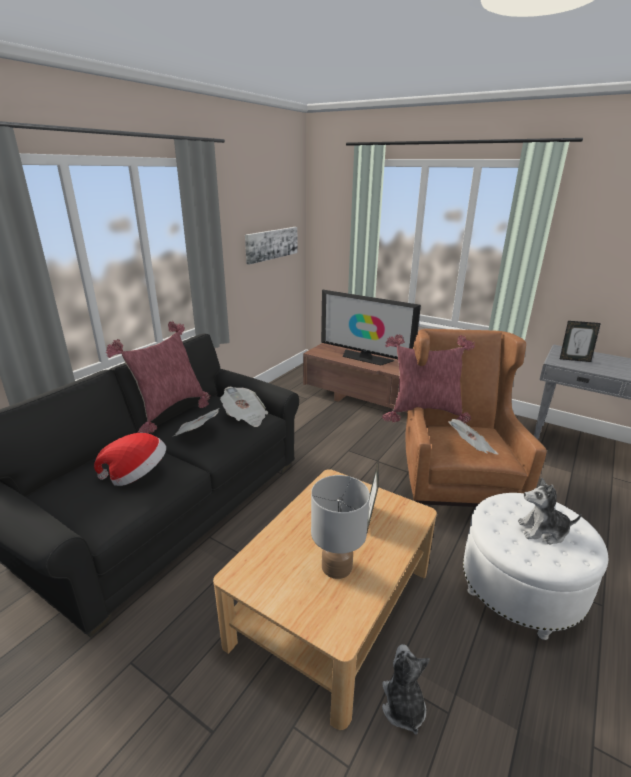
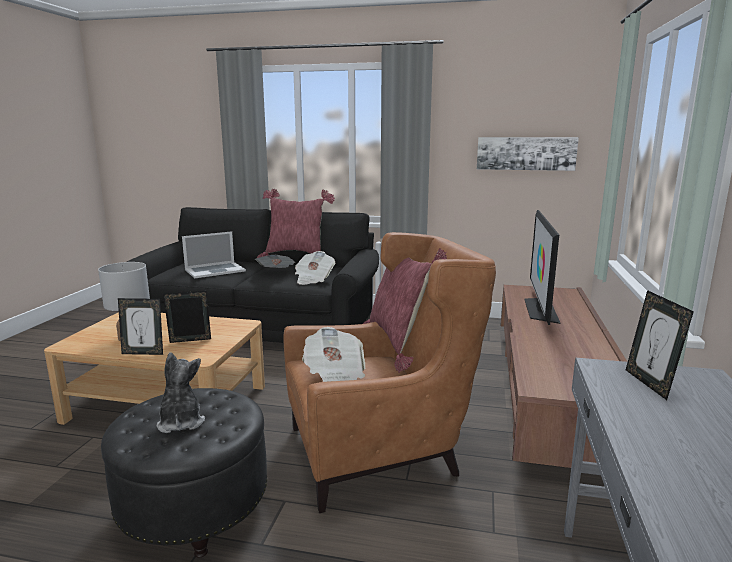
camera: 70 degrees right, 10 degrees down
hat [94,433,166,486] -> laptop [182,231,246,278]
plush toy [382,644,430,735] -> none
white ottoman [463,493,608,640] -> black ottoman [101,388,267,557]
none -> picture frame [118,298,163,355]

